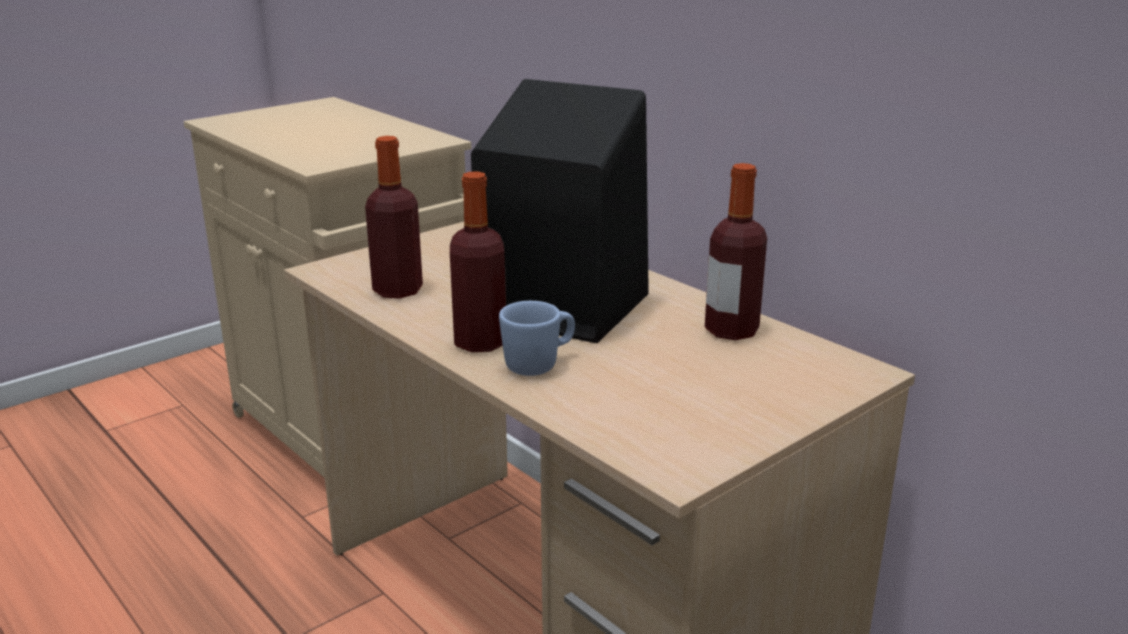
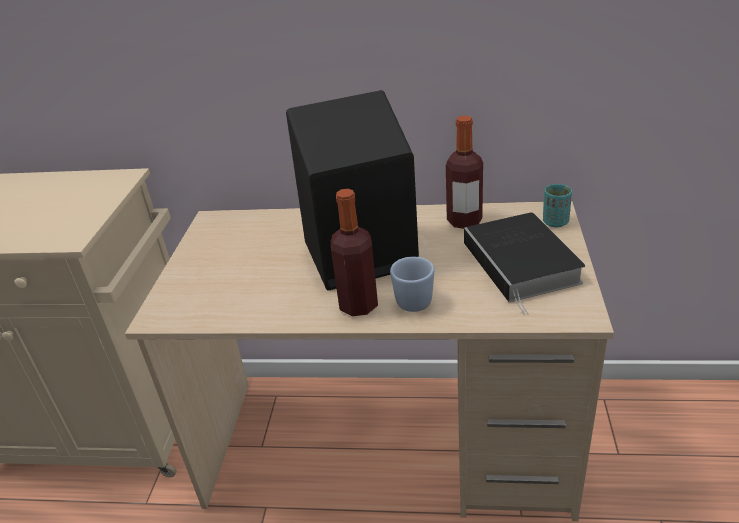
camera: 40 degrees left, 10 degrees up
bottle [365,136,423,298] -> none
none -> book [464,213,585,314]
none -> turquoise cup [543,184,572,228]

